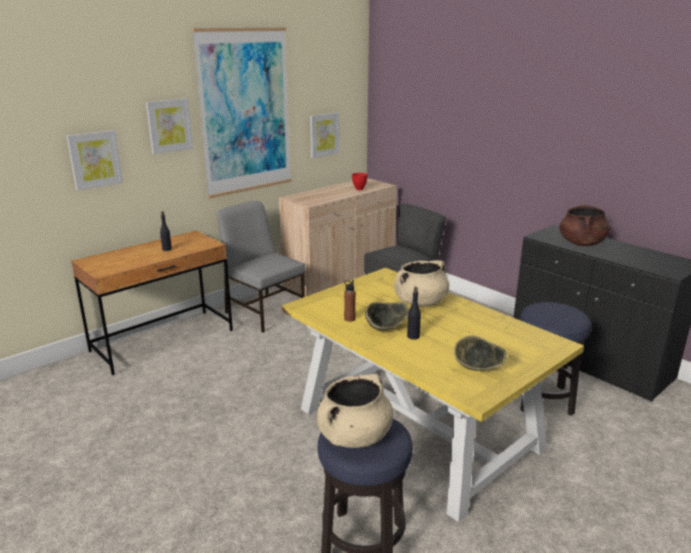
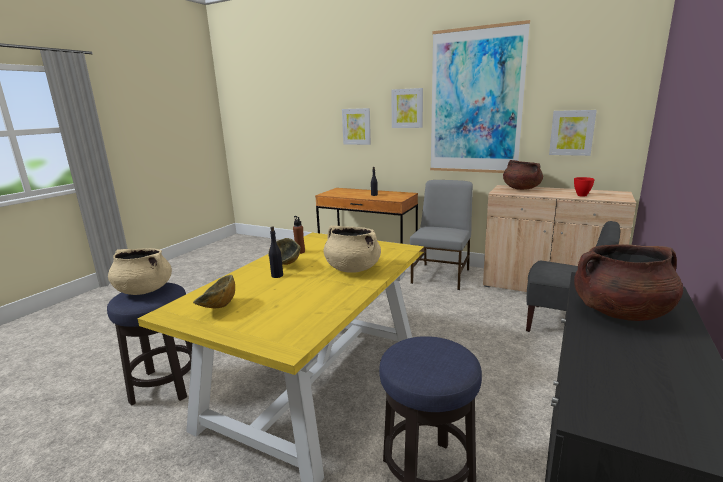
camera: 70 degrees right, 5 degrees down
none -> brown cooking pot [503,160,543,190]

